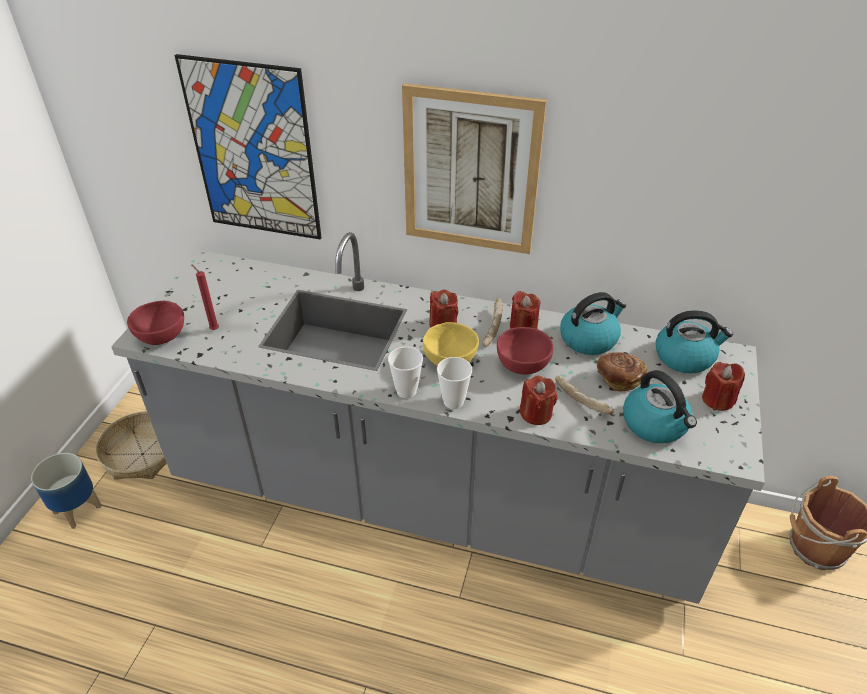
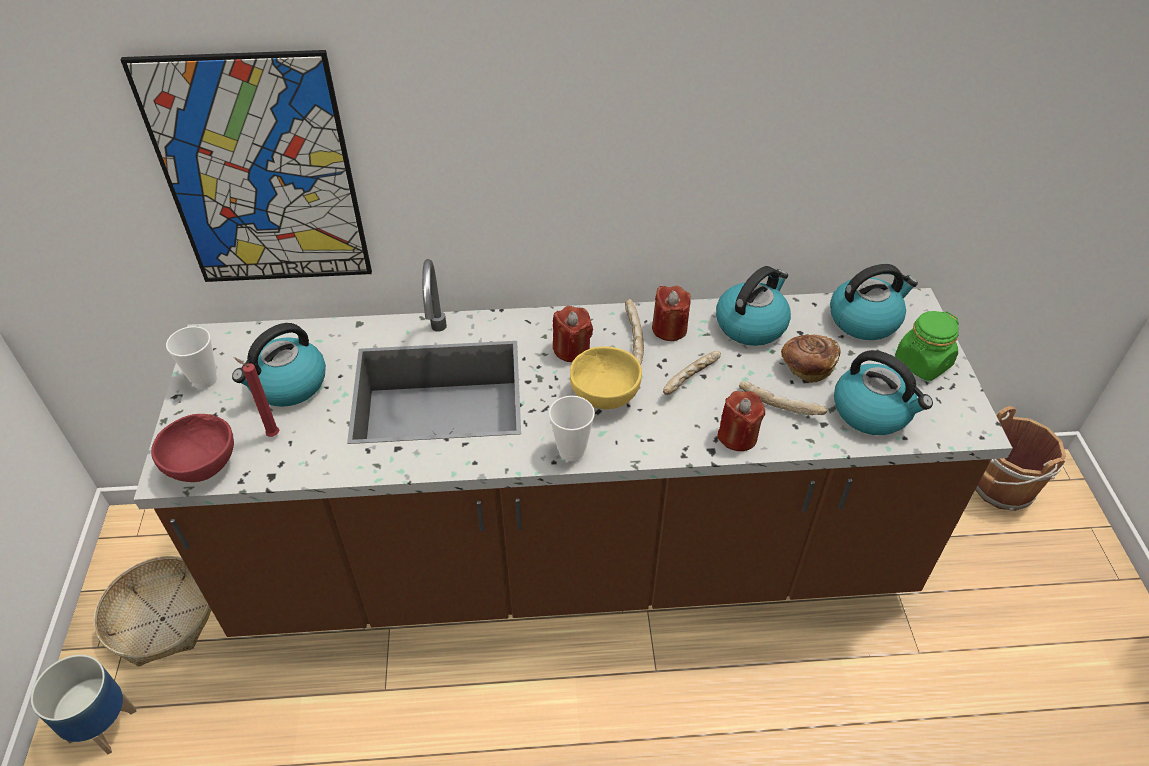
camera: 20 degrees left, 5 degrees up
grey counter [111,232,765,604] -> brown counter [134,259,1013,637]
picture [402,83,547,254] -> none
cup [437,357,472,409] -> cup moved to [166,326,217,389]
red bowl [497,327,553,374] -> bread [663,351,721,395]
red candle [702,362,745,411] -> green jar [895,311,959,381]
none -> kettle [232,323,326,407]

